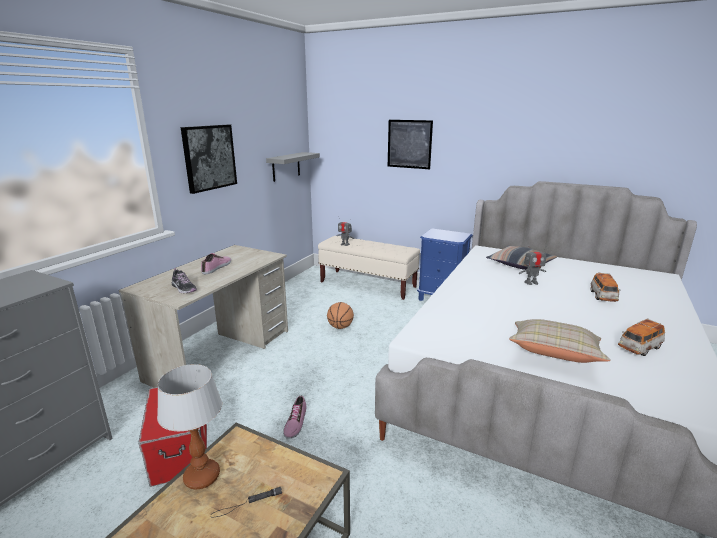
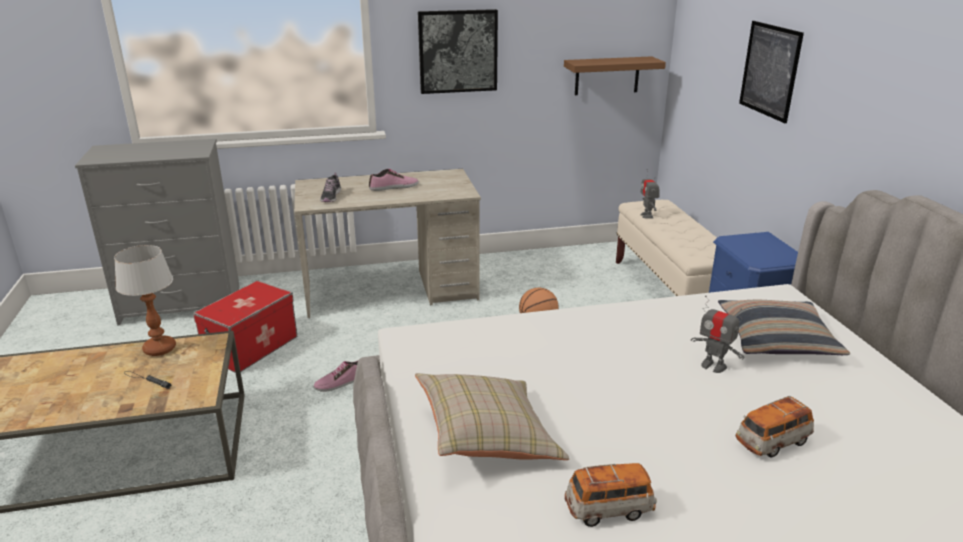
camera: 50 degrees right, 5 degrees up
grey shelf [266,152,320,182] -> brown shelf [564,56,666,95]
toy car [618,318,665,356] -> toy car turned 150 degrees clockwise [565,463,657,527]

